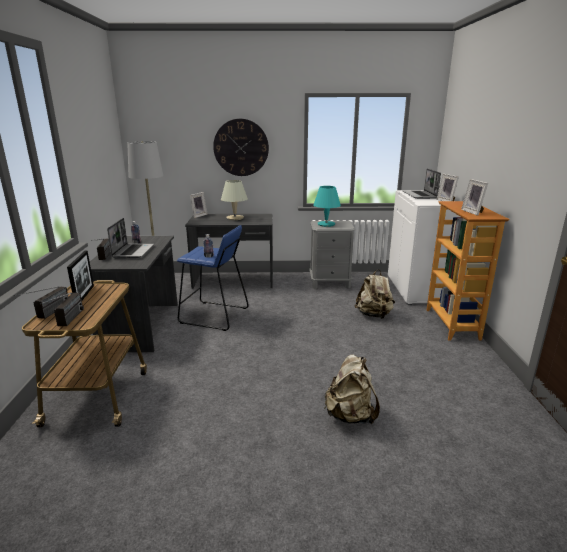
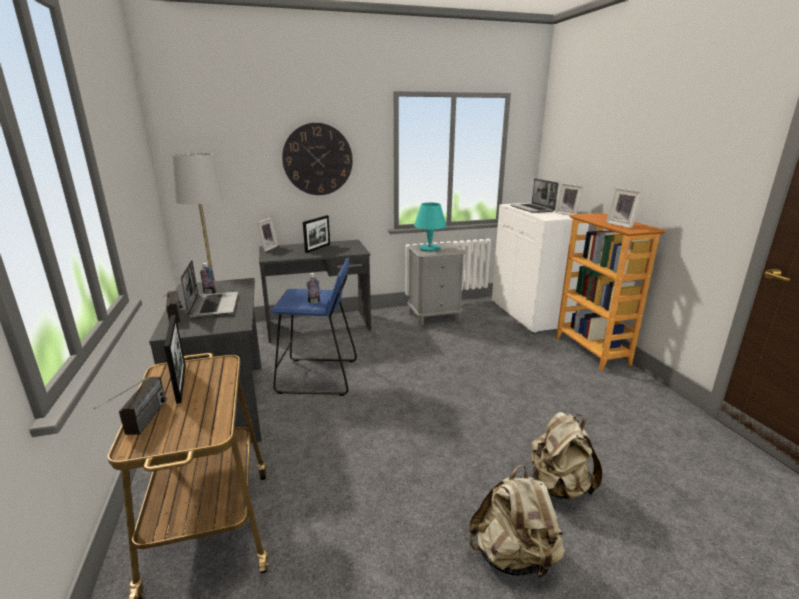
camera: 15 degrees left, 0 degrees up
radio [40,293,84,326] -> none
beige table lamp [221,180,248,220] -> picture frame [303,215,330,253]
beige backpack [354,270,395,319] -> beige backpack moved to [469,464,565,582]

